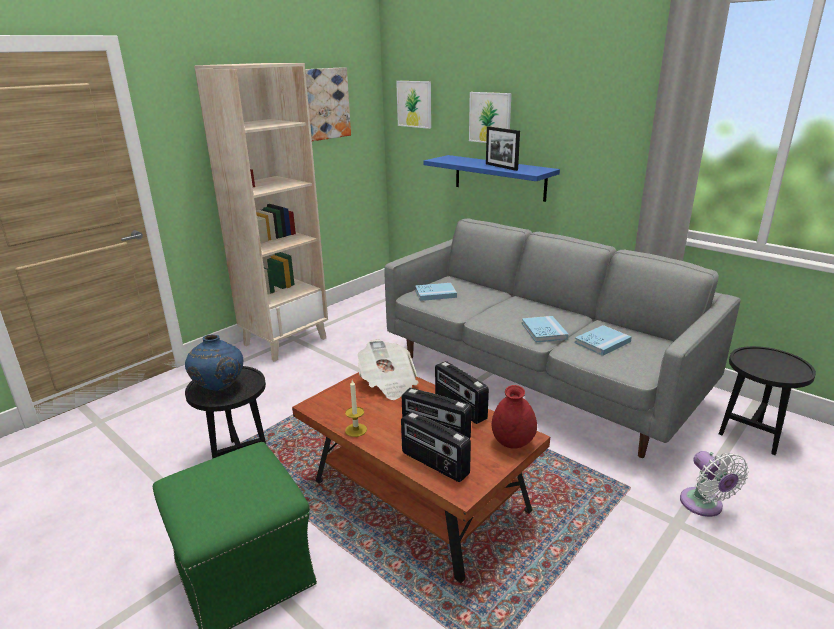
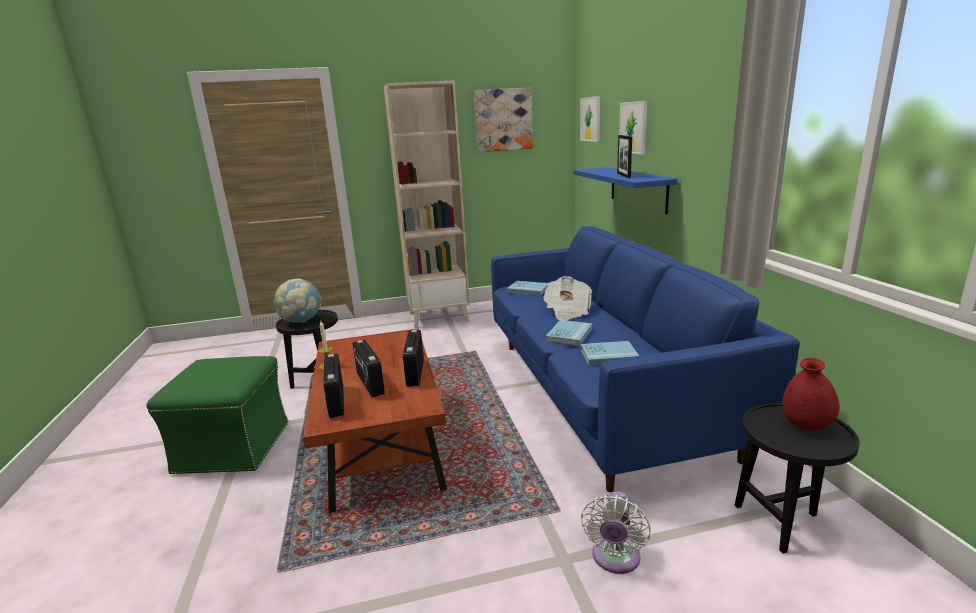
camera: 35 degrees right, 5 degrees down
blue vase [185,335,243,391] -> globe [274,278,321,323]
newspaper [357,339,418,400] -> newspaper moved to [543,276,592,320]
grey sofa [385,219,741,458] -> blue sofa [491,226,800,492]
red vase [492,385,537,449] -> red vase moved to [782,358,839,430]

